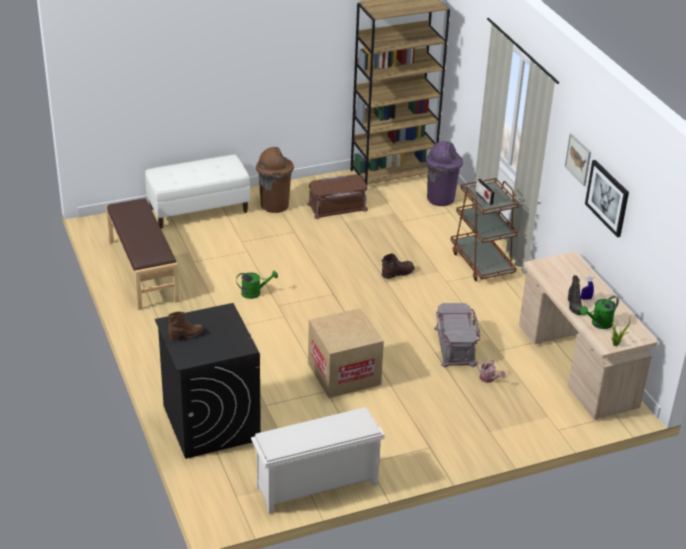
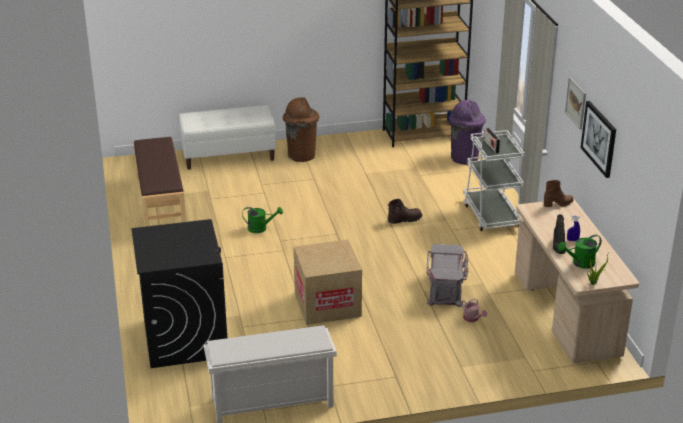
camera: 10 degrees right, 5 degrees down
brown boot [168,311,203,341] -> brown boot moved to [544,180,574,207]
brown storage box [307,174,368,219] -> none
brown cart [450,178,519,281] -> white cart [463,130,524,231]

